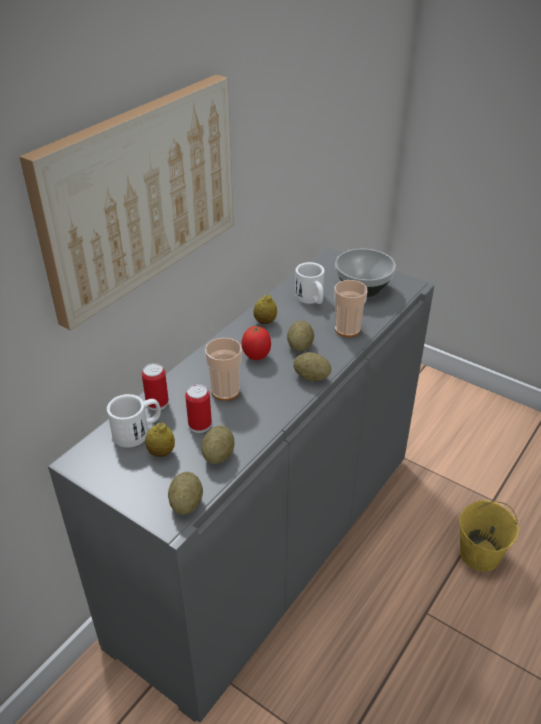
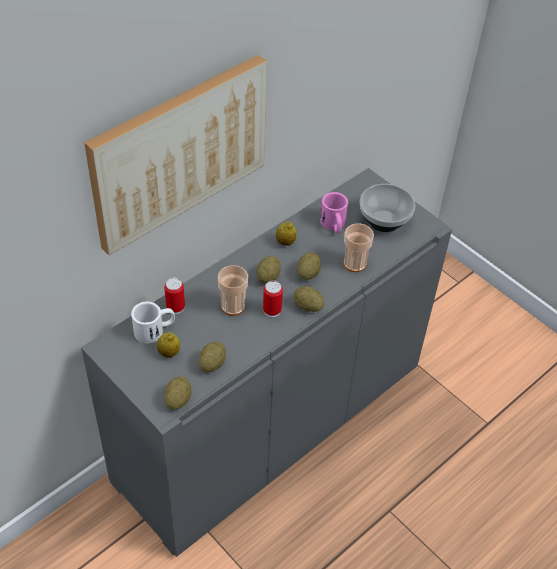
camera: 10 degrees right, 10 degrees up
can [185,384,212,433] -> can moved to [263,281,283,317]
tomato [242,325,271,360] -> potato [256,256,281,284]
white mug [295,262,325,304] -> pink mug [320,192,348,233]
yellow bucket [459,500,519,572] -> none

